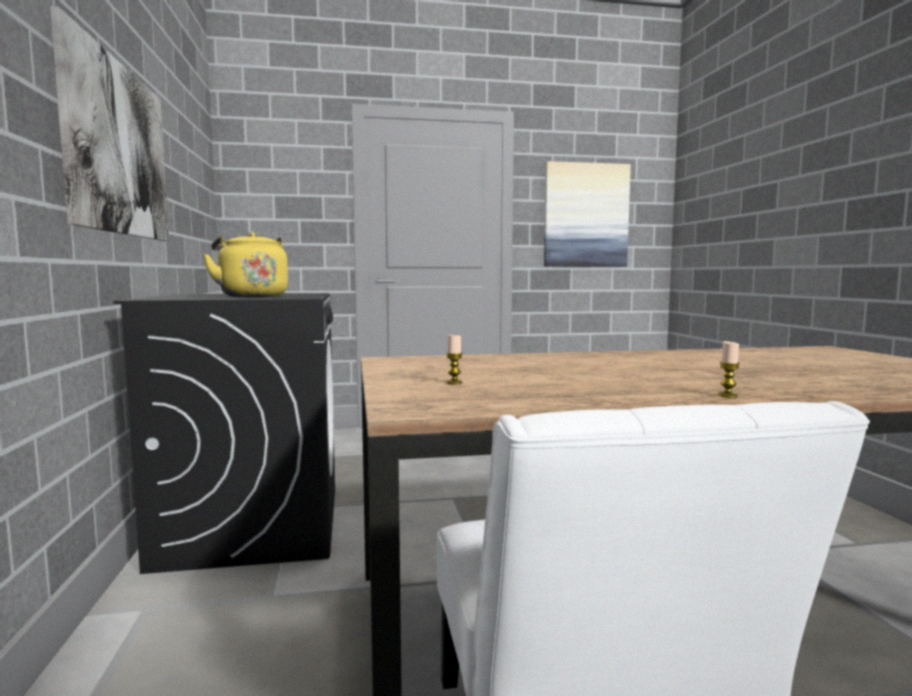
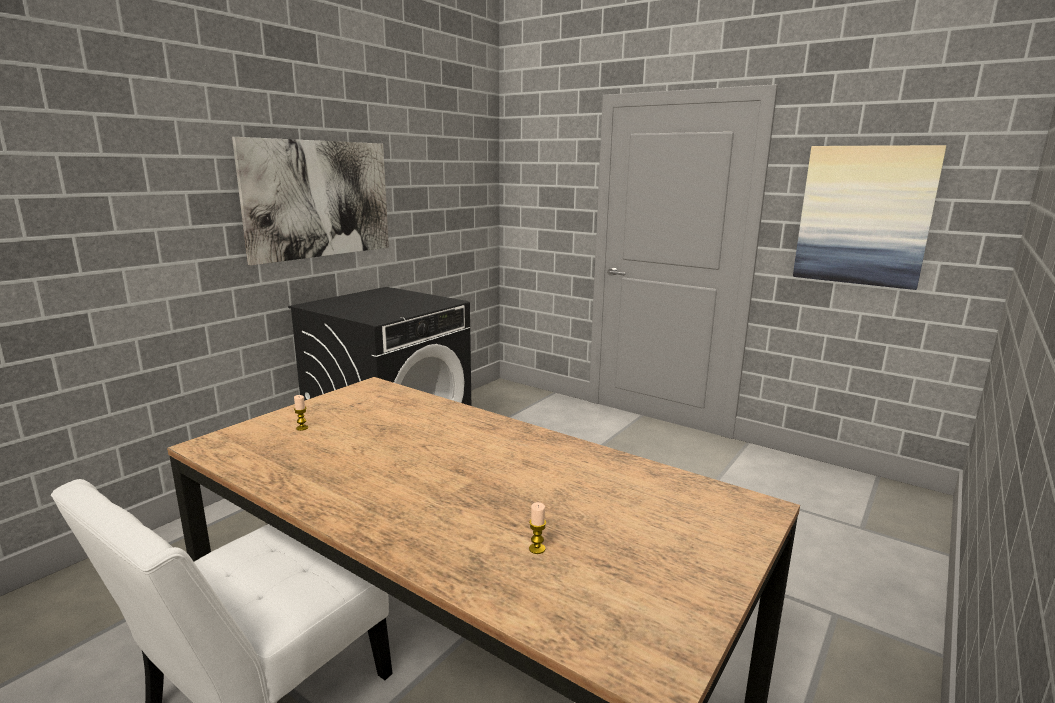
camera: 45 degrees right, 10 degrees up
yellow kettle [203,232,288,297] -> none
candle [718,341,740,398] -> candle moved to [529,502,546,554]

